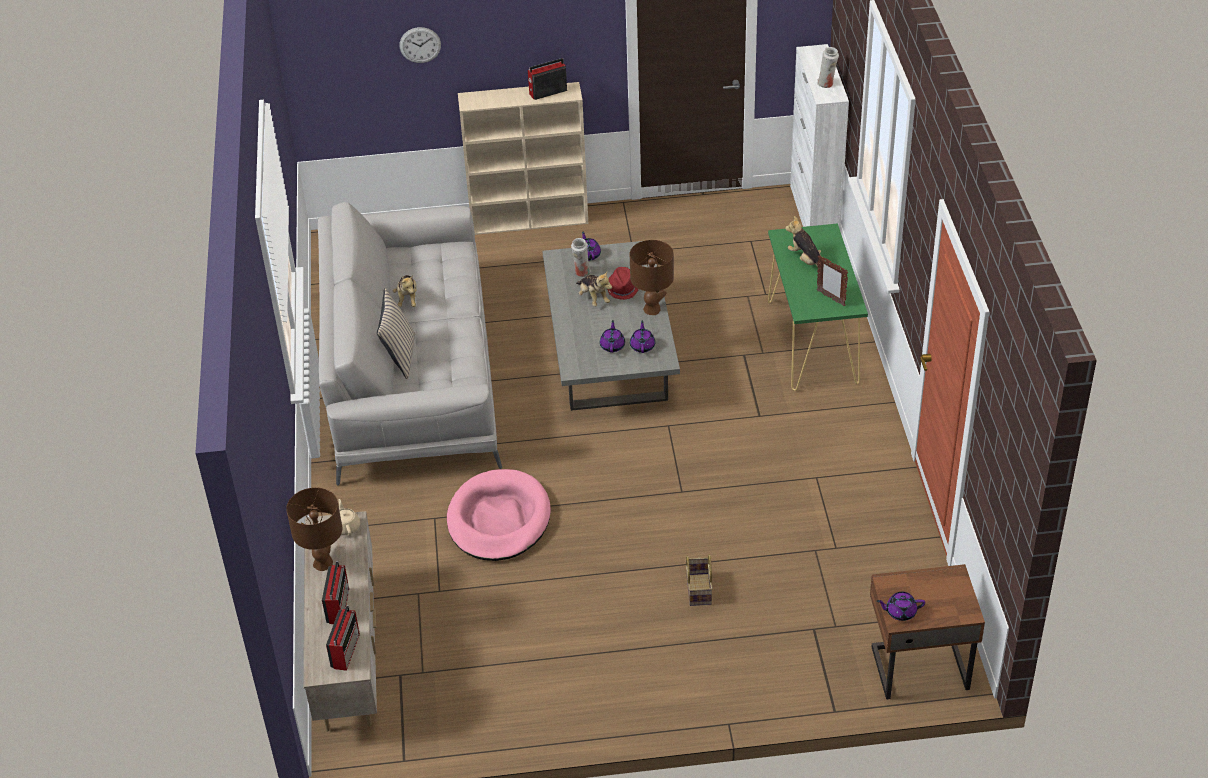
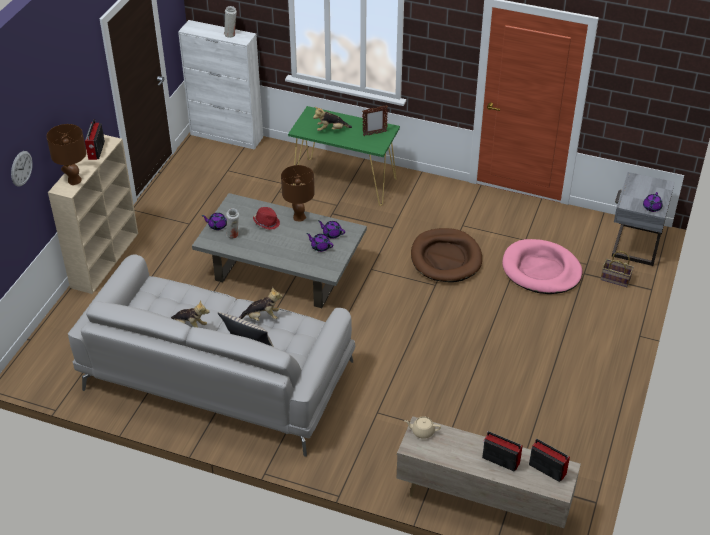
camera: 65 degrees left, 0 degrees up
brown table lamp [286,488,342,571] -> brown table lamp moved to [46,124,86,185]
pink dog bed [447,469,551,561] -> pink dog bed moved to [502,239,583,294]
plush toy [576,272,612,307] -> plush toy moved to [239,287,283,321]
basket [686,554,713,606] -> basket moved to [600,251,634,287]
brown nightstand [870,564,985,699] -> grey nightstand [612,172,675,266]
none -> brown dog bed [411,228,482,282]

